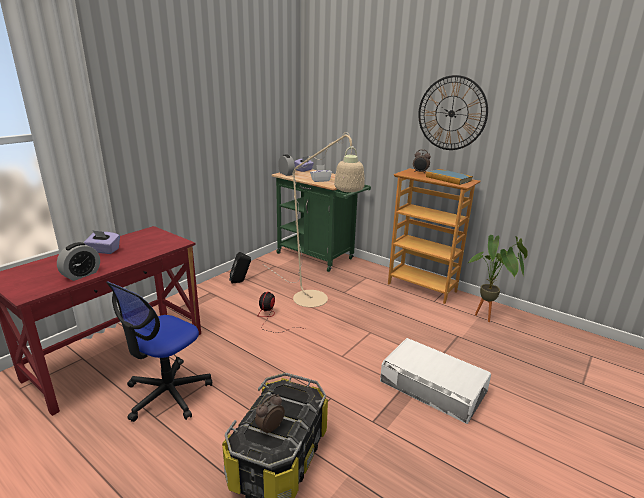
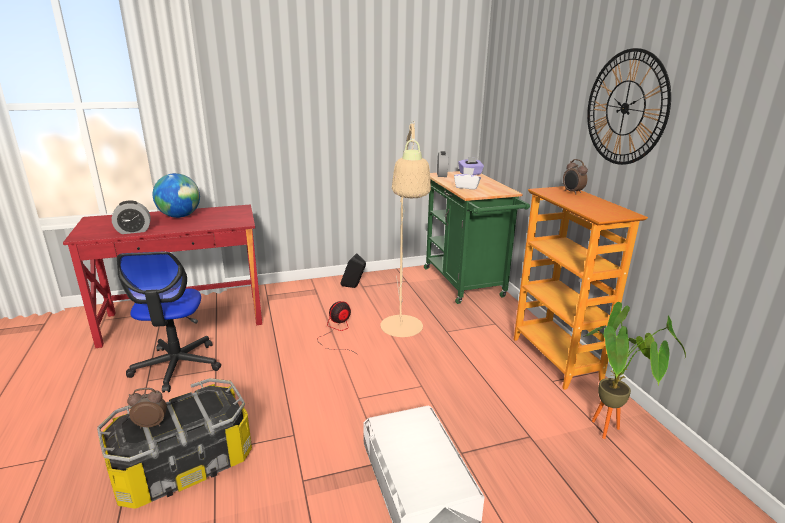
camera: 35 degrees right, 0 degrees up
purple tissue box [84,230,120,254] -> globe [153,173,200,218]
office chair [106,281,212,422] -> office chair turned 75 degrees counterclockwise [117,252,221,393]
book [426,169,473,185] -> none

